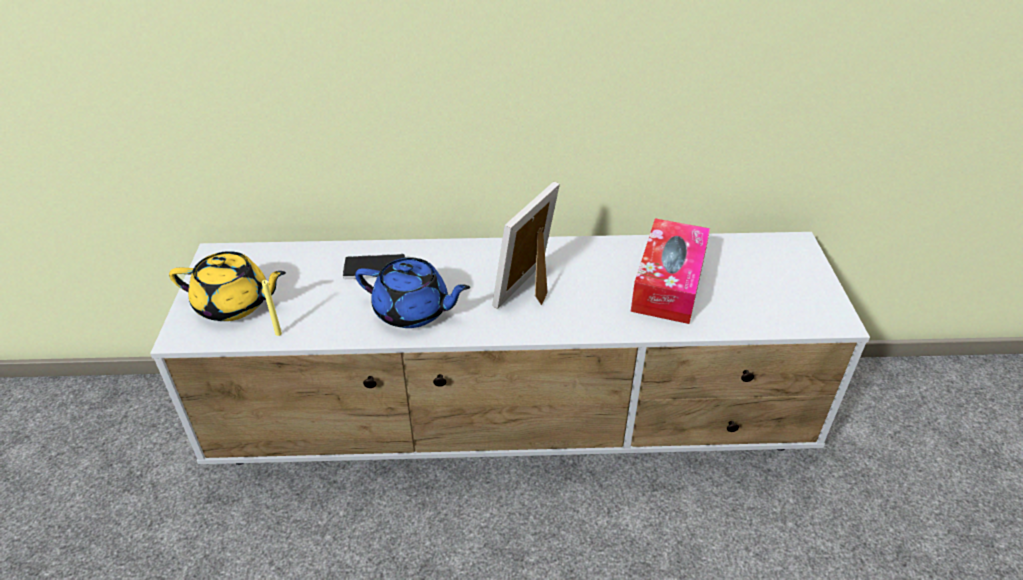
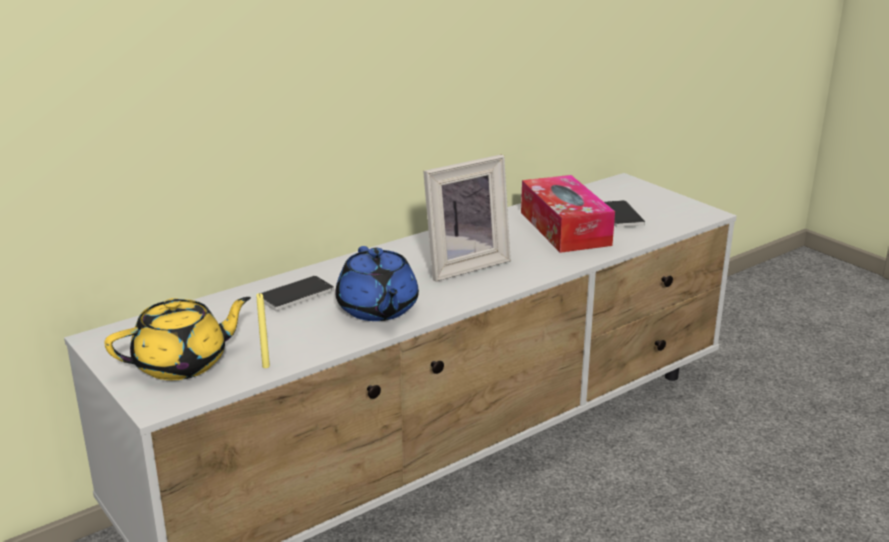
camera: 35 degrees left, 15 degrees down
blue teapot [355,257,470,328] -> blue teapot turned 90 degrees clockwise [335,246,419,321]
picture frame [492,182,560,309] -> picture frame turned 120 degrees counterclockwise [423,155,511,282]
none -> phone [605,200,645,228]

